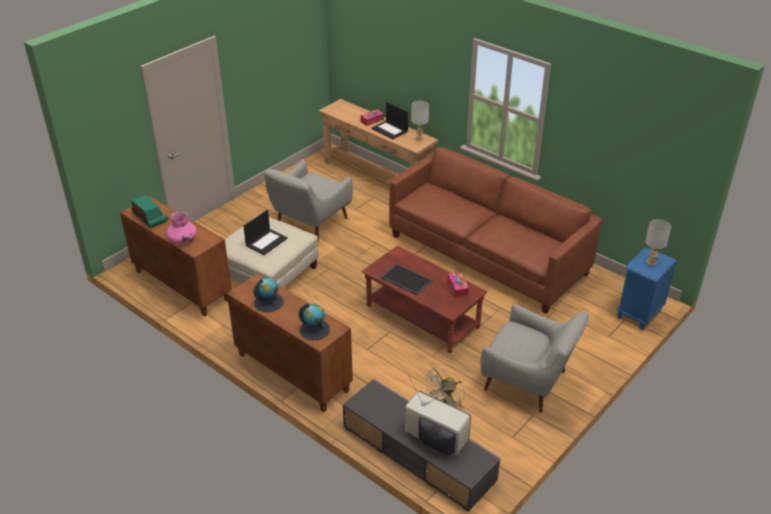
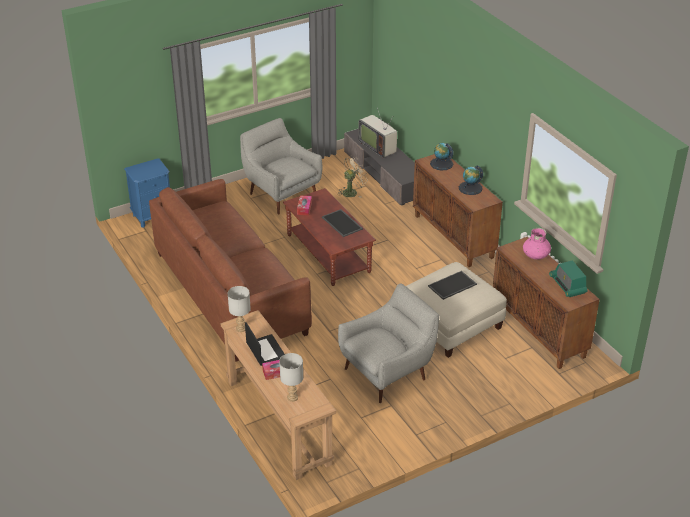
camera: 160 degrees left, 0 degrees up
laptop [243,210,288,255] -> tray [428,271,477,300]
grey table lamp [645,219,671,266] -> grey table lamp moved to [279,353,303,402]

